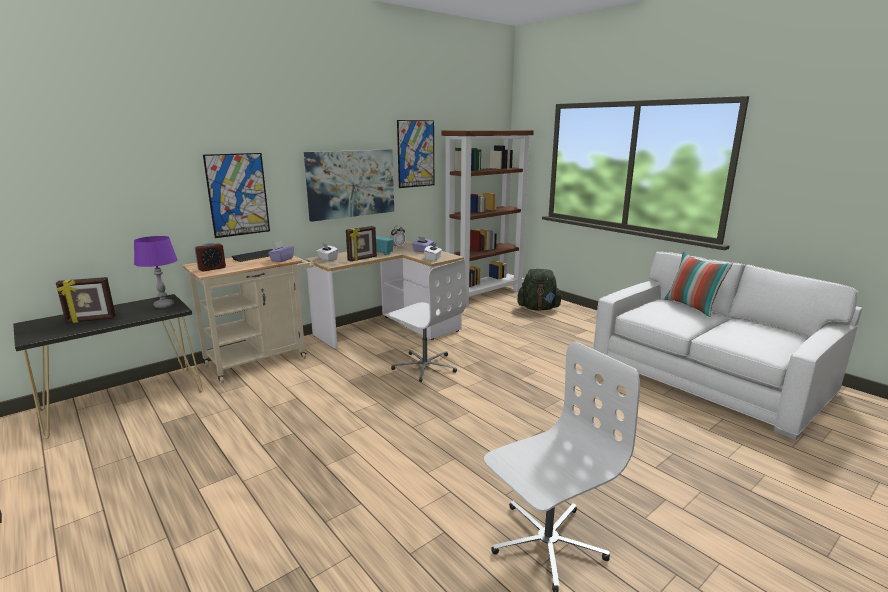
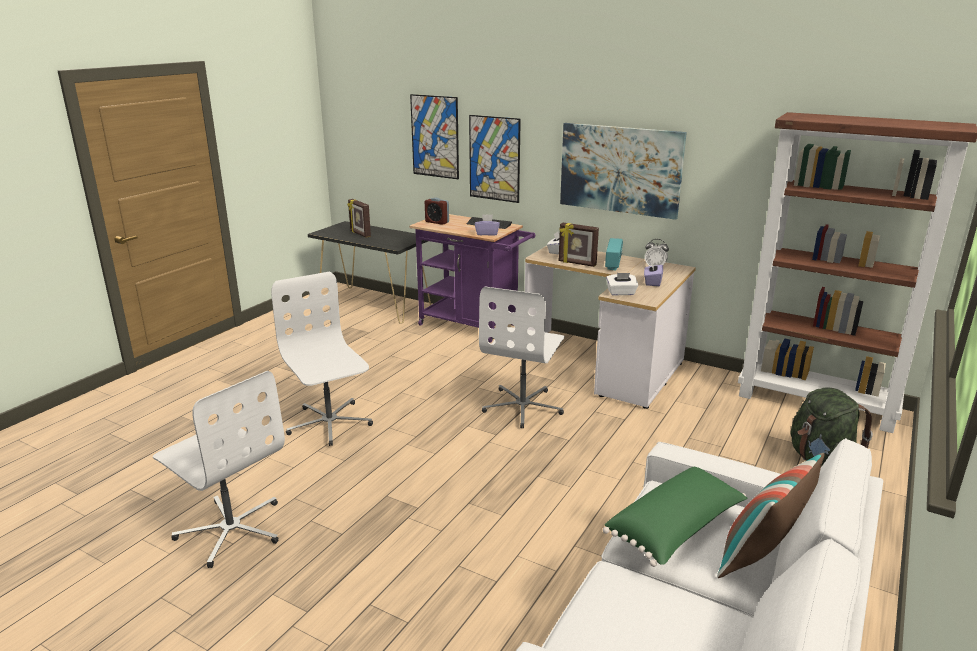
camera: 70 degrees right, 5 degrees up
purple table lamp [134,236,177,308] -> none
beige cart [182,254,314,383] -> purple cart [409,214,535,343]
picture [397,120,434,188] -> picture moved to [410,94,459,179]
none -> white office chair [271,272,373,446]
none -> green pillow [603,467,747,567]

